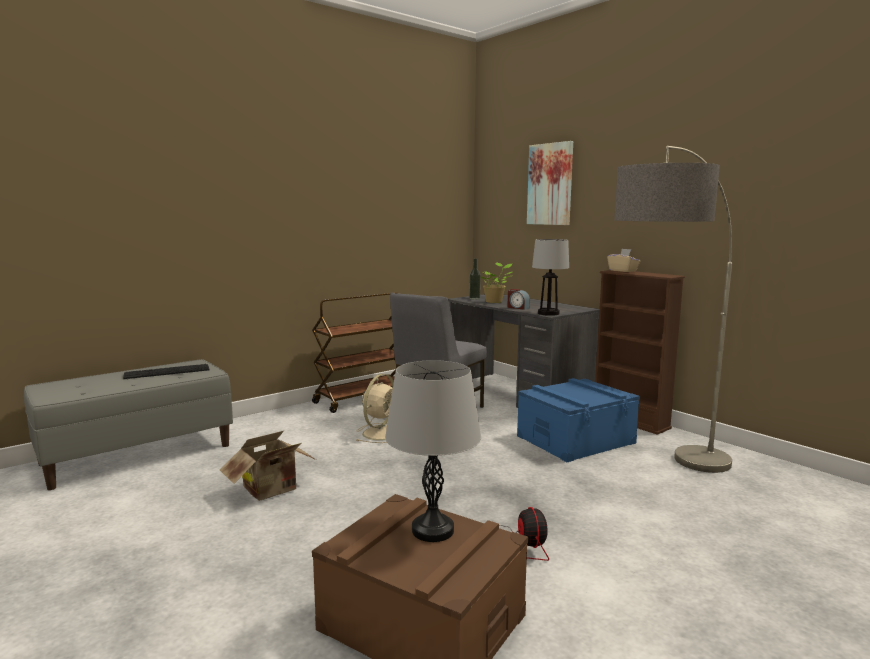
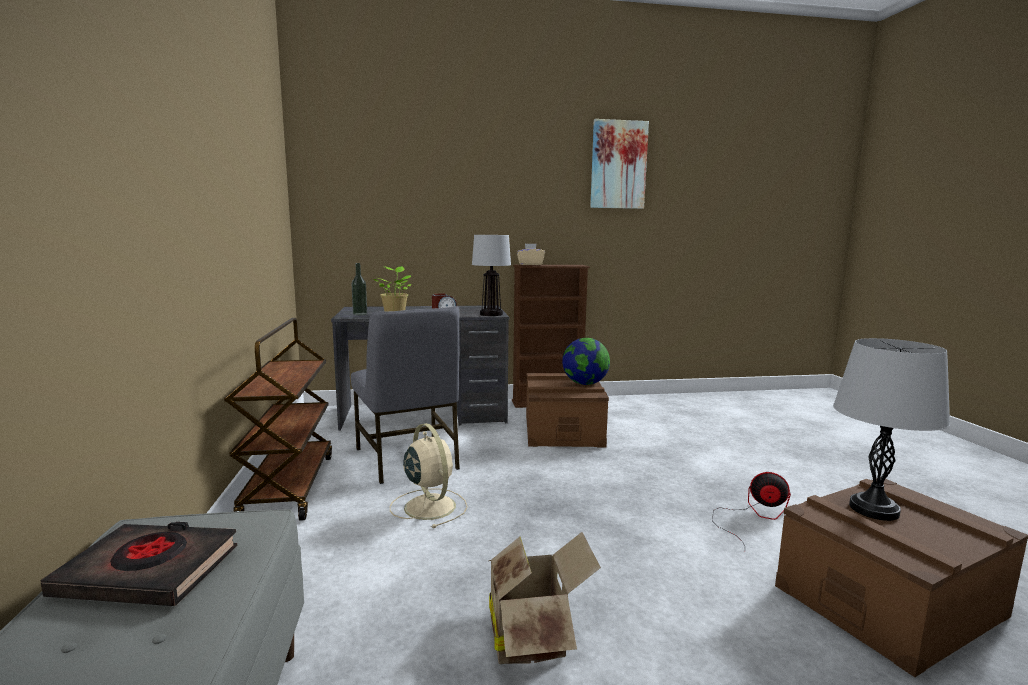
camera: 60 degrees left, 0 degrees up
keyboard [123,364,210,379] -> black book [40,522,238,606]
blue storage box [517,378,640,462] -> brown storage box [526,373,609,448]
picture [527,141,573,225] -> picture moved to [590,119,649,209]
floor lamp [614,146,732,473] -> none
none -> globe [562,338,610,385]

